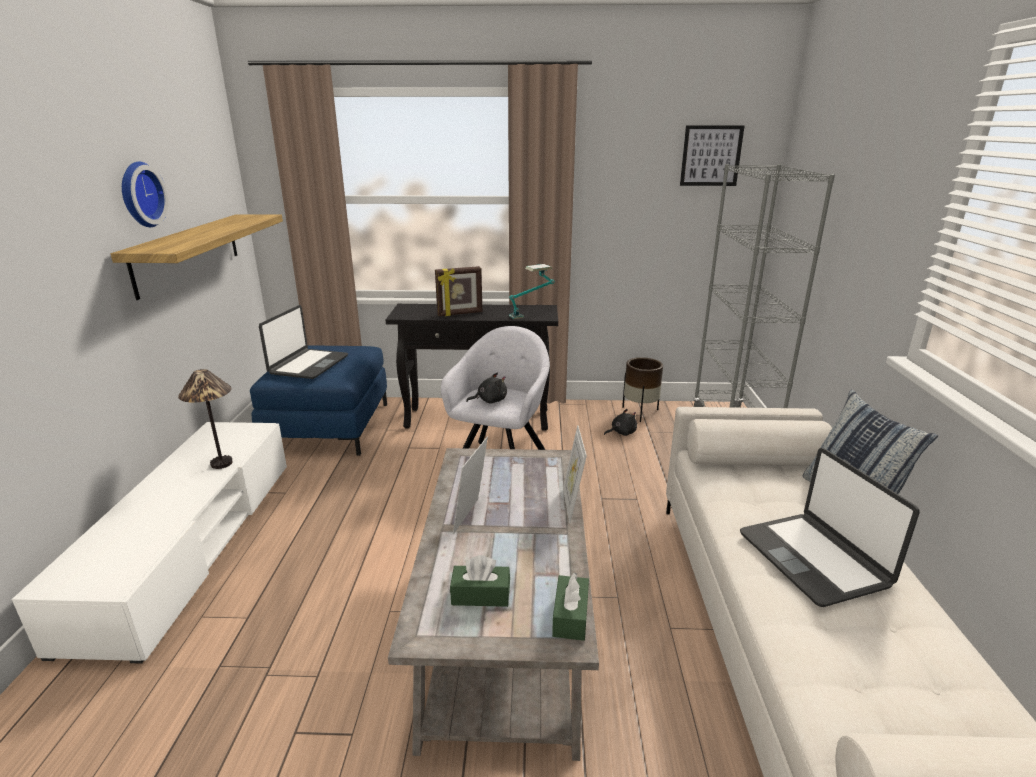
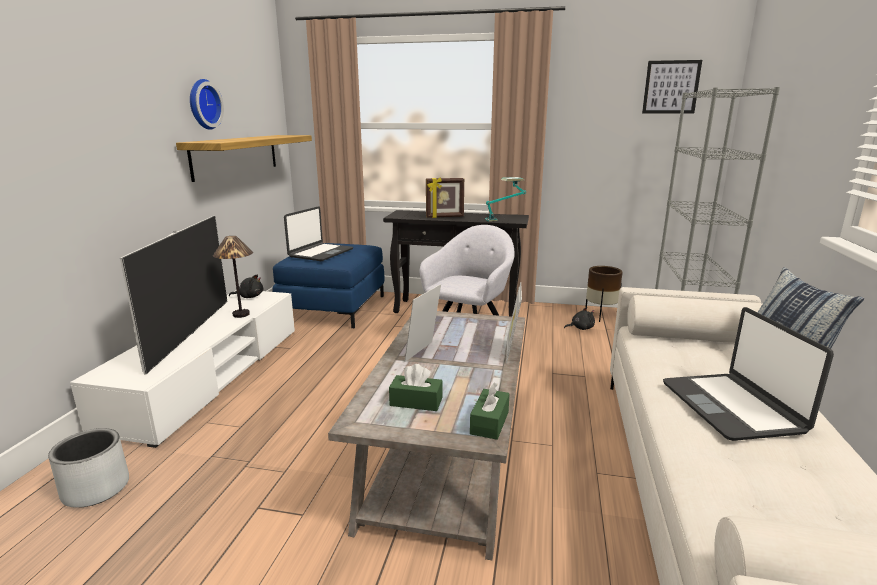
camera: 10 degrees right, 5 degrees down
black plush toy [466,373,507,404] -> black plush toy moved to [229,274,263,298]
none -> grey planter [48,428,129,508]
none -> television [120,216,227,375]

